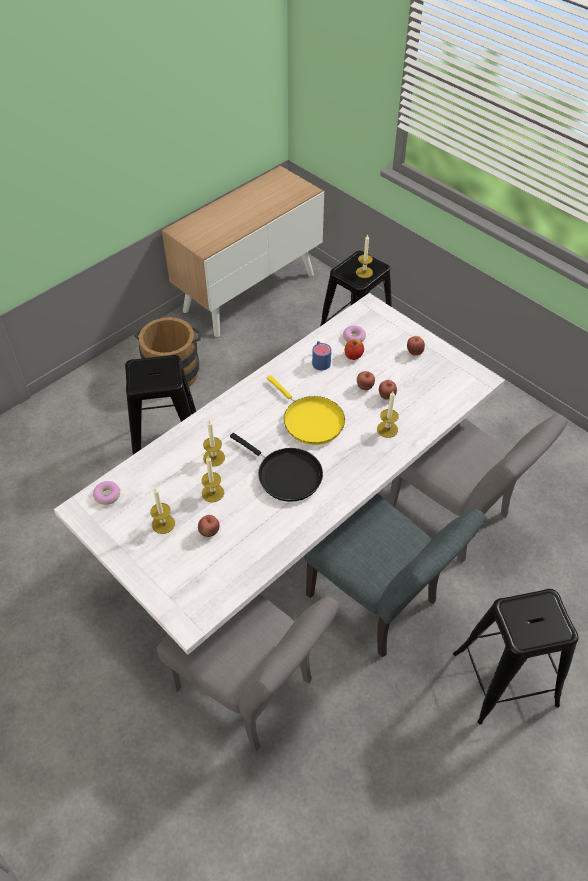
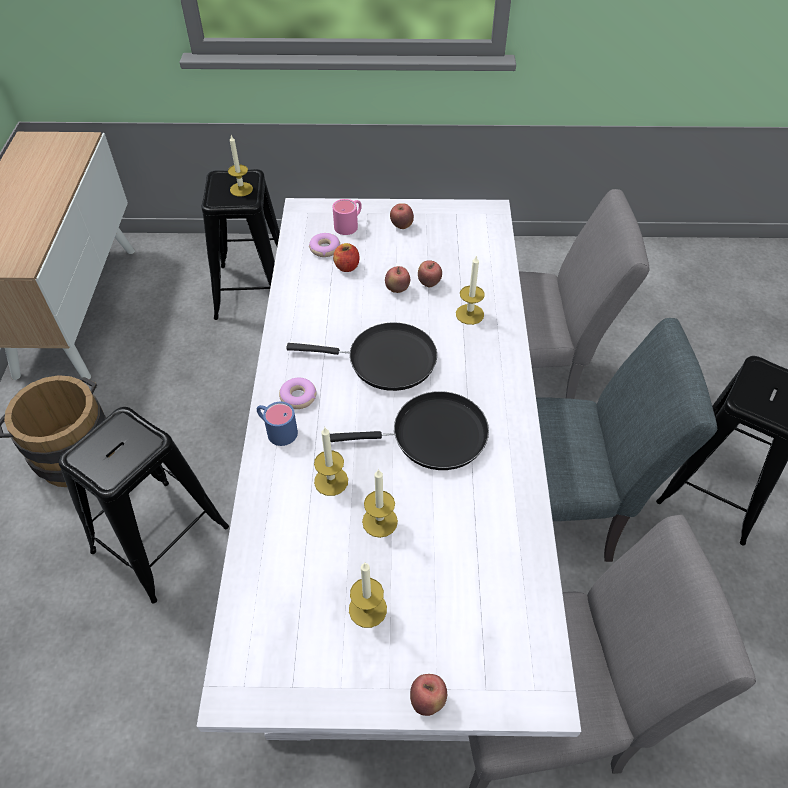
camera: 45 degrees left, 0 degrees up
donut [93,481,120,505] -> donut moved to [279,378,316,409]
apple [198,515,220,537] -> apple moved to [410,674,447,716]
yellow frying pan [267,375,345,445] -> black frying pan [286,323,437,391]
blue mug [312,341,331,370] -> blue mug moved to [257,402,298,446]
none -> pink mug [333,199,362,235]

